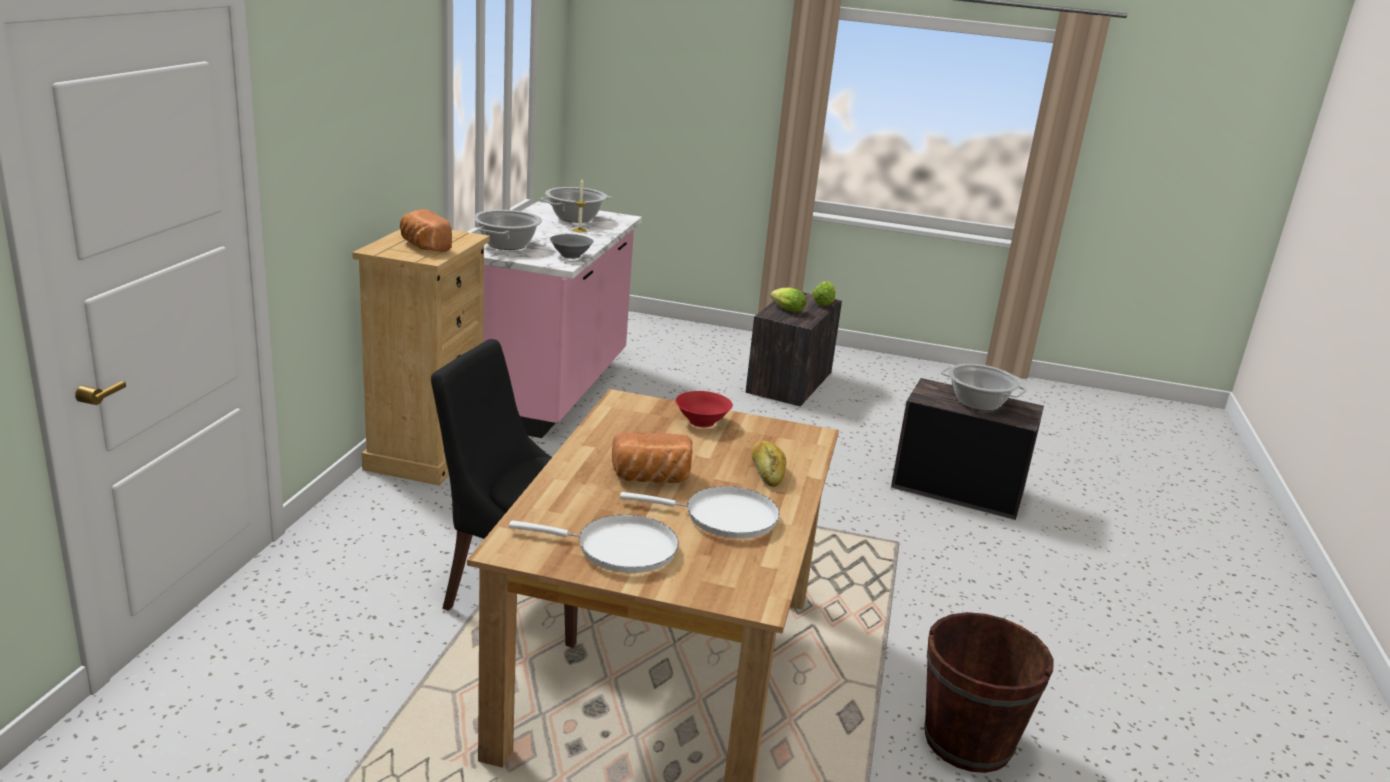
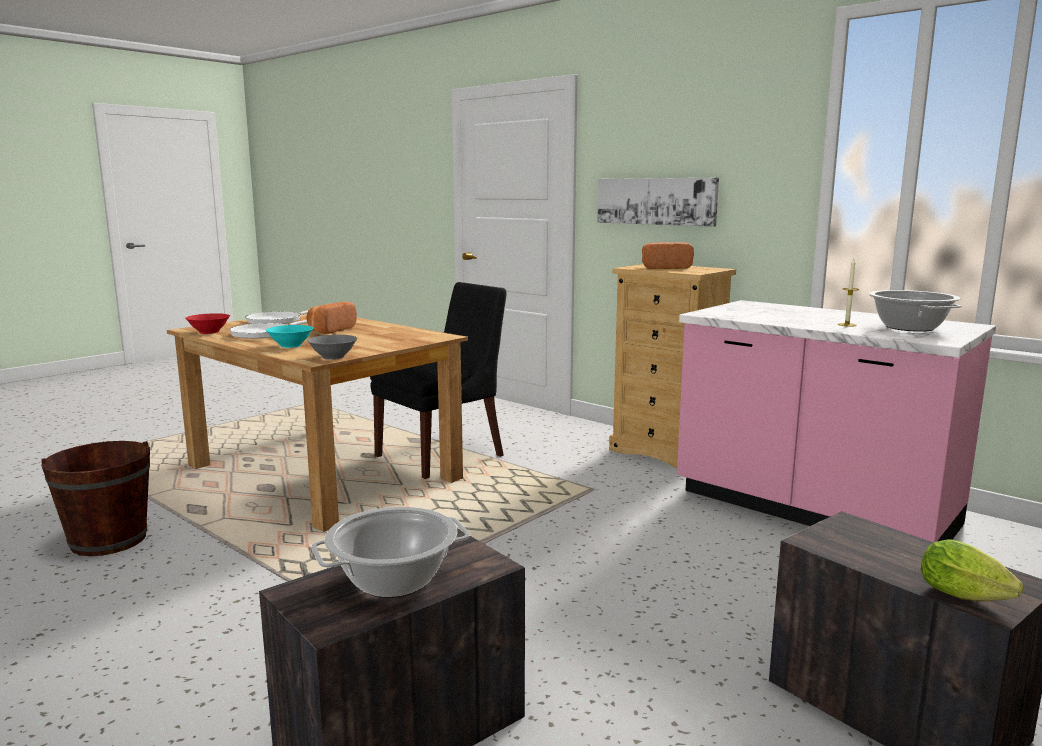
camera: 120 degrees right, 10 degrees down
cooking pot [473,210,542,250] -> none
grey bowl [550,234,594,259] -> grey bowl moved to [307,335,358,360]
red bowl [675,391,733,427] -> red bowl moved to [185,313,230,334]
bread [752,441,787,487] -> turquoise bowl [266,325,313,348]
lettuce [770,288,806,312] -> none
none -> picture [597,178,719,227]

